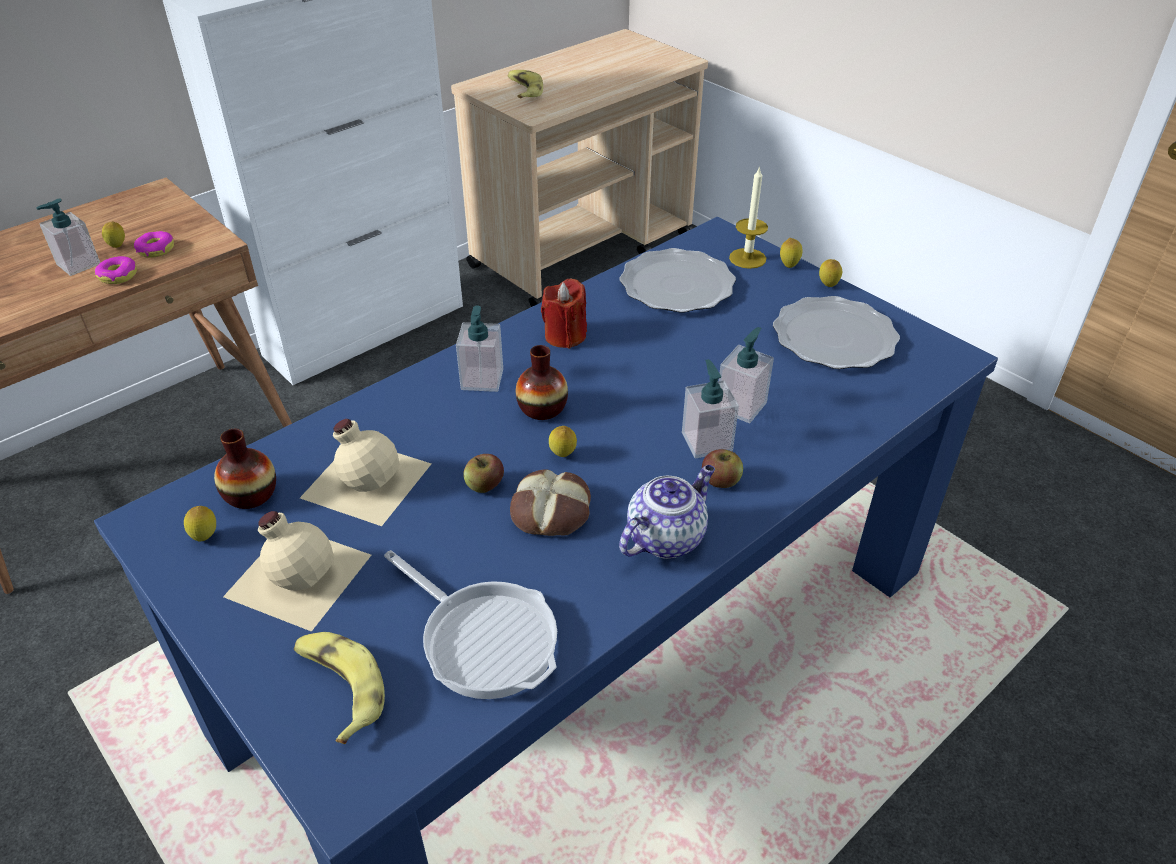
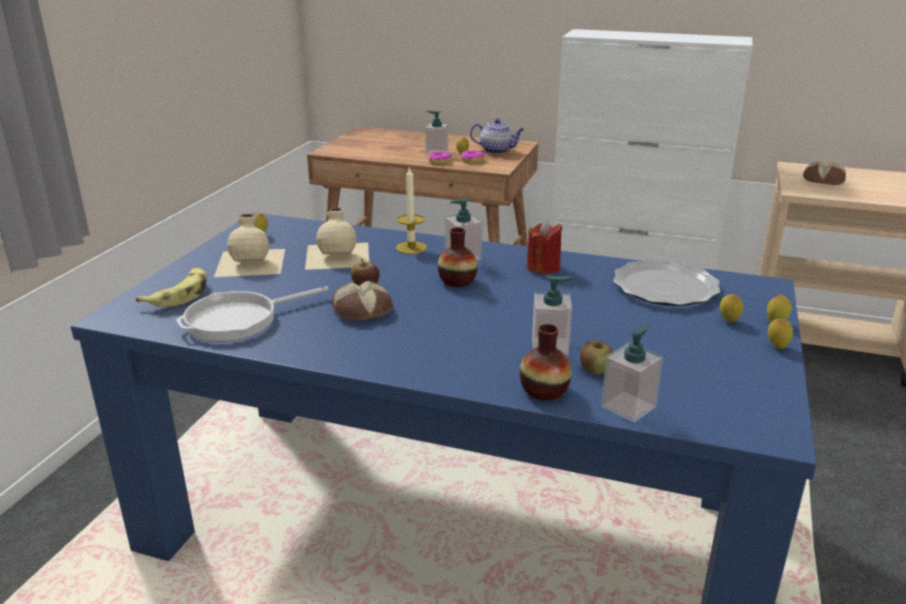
camera: 60 degrees right, 15 degrees down
vase [214,429,276,509] -> vase moved to [520,324,572,401]
frying pan [384,550,557,699] -> frying pan turned 45 degrees clockwise [176,286,329,342]
banana [508,70,543,98] -> bread [803,162,846,185]
lemon [549,426,577,457] -> lemon moved to [720,294,743,322]
teapot [619,465,715,559] -> teapot moved to [470,119,524,154]
soap dispenser [682,359,739,458] -> soap dispenser moved to [601,323,663,423]
apple [702,449,743,488] -> apple moved to [580,340,613,375]
candle [729,166,768,269] -> candle moved to [396,166,427,254]
plate [773,296,900,369] -> none

